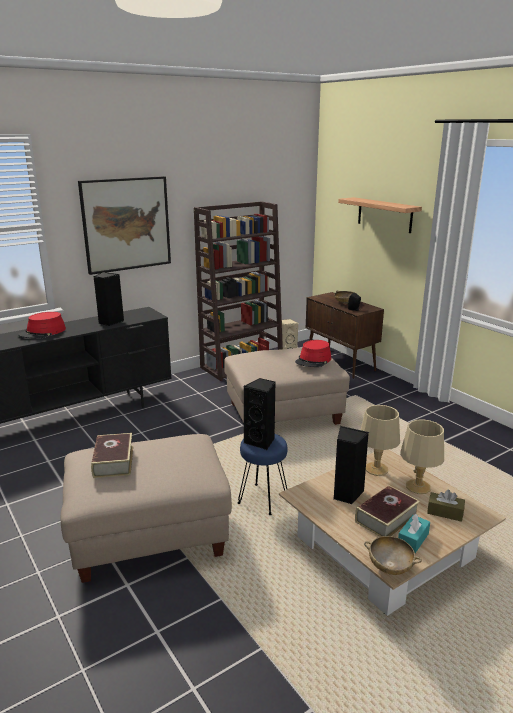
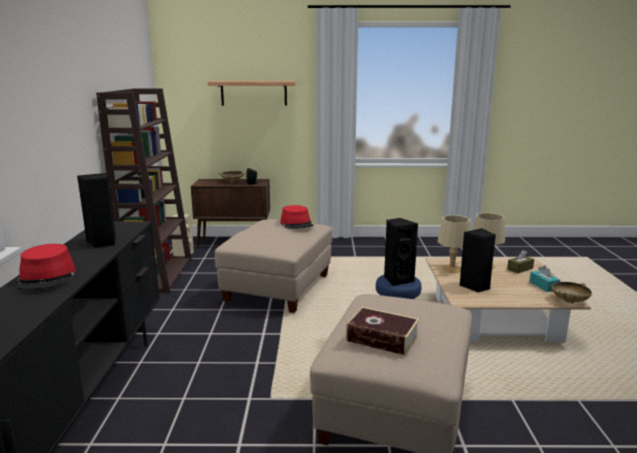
camera: 55 degrees left, 5 degrees down
picture [78,176,171,275] -> none
book [355,485,420,537] -> none

